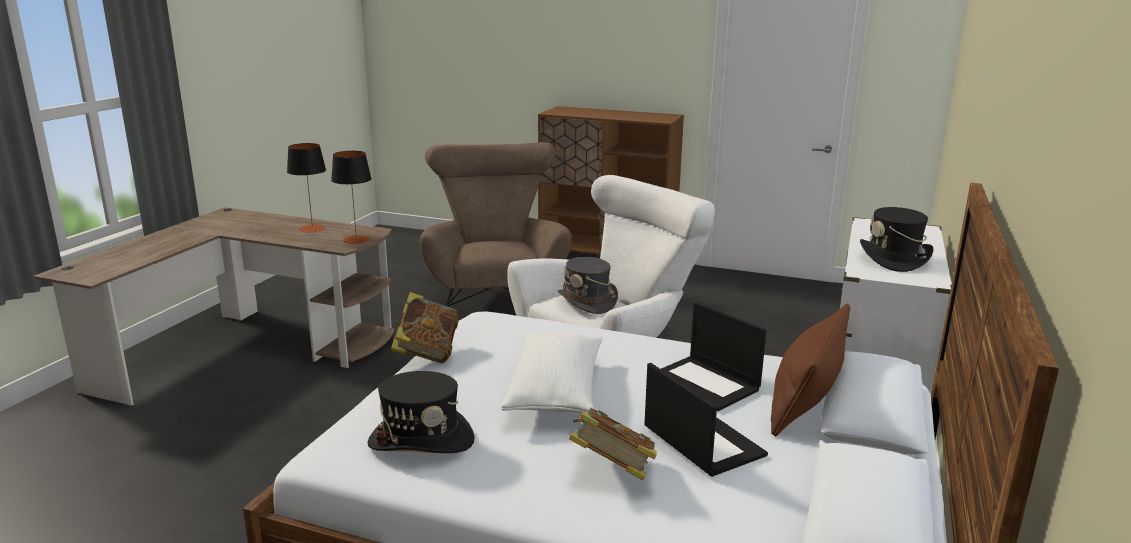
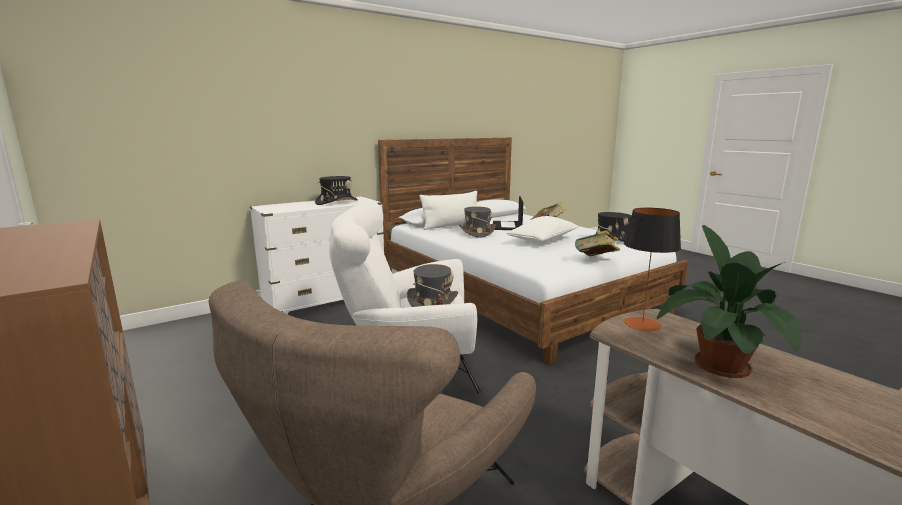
camera: 145 degrees left, 5 degrees down
table lamp [287,143,326,232] -> potted plant [657,225,802,378]
laptop [661,302,767,411] -> grey hat [459,206,496,238]
brown pillow [771,304,850,437] -> white pillow [419,191,477,230]

